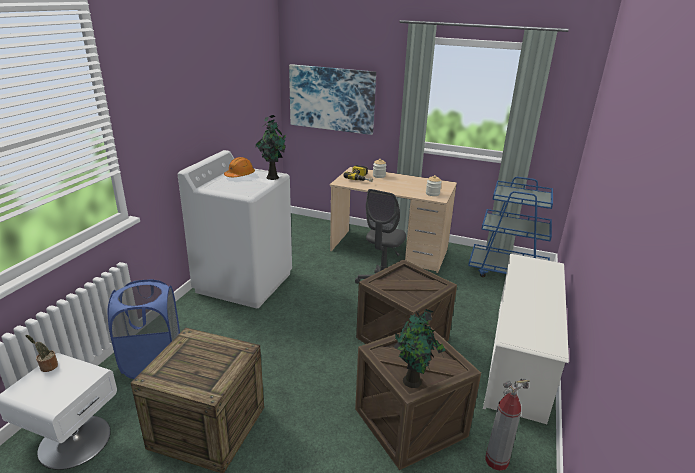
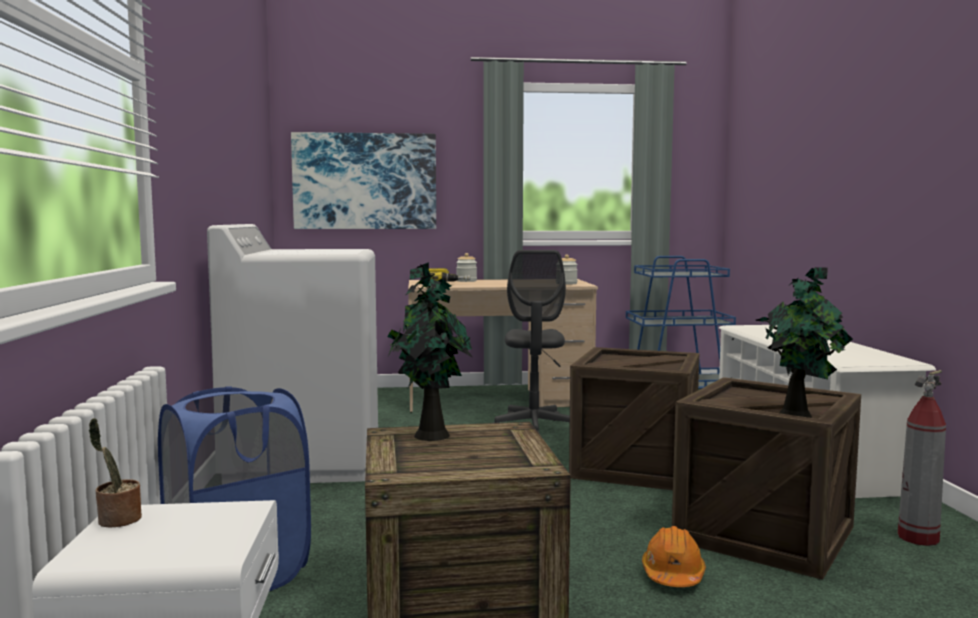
camera: 25 degrees left, 20 degrees down
orange hard hat [224,157,255,177] -> orange hard hat moved to [642,526,706,587]
potted plant [255,115,286,180] -> potted plant moved to [387,262,473,441]

